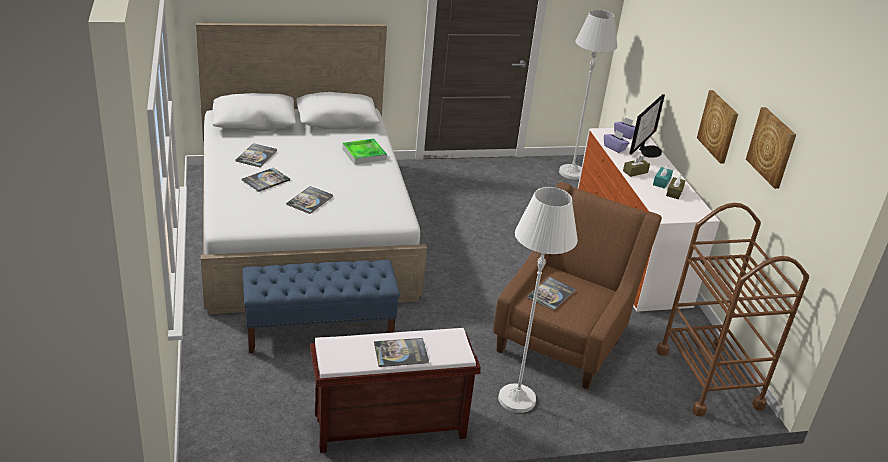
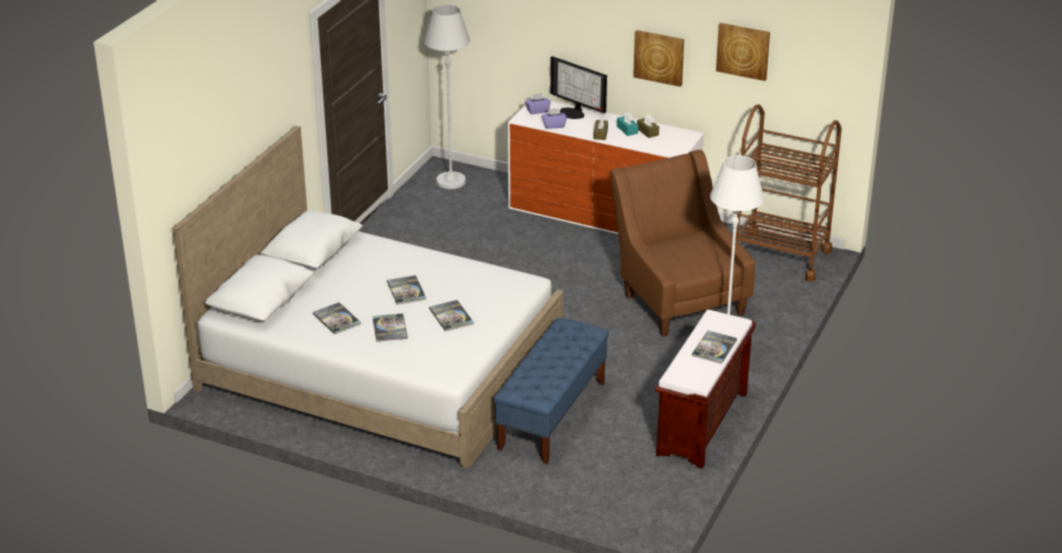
camera: 50 degrees left, 0 degrees up
tray [342,138,387,165] -> none
book [527,277,575,311] -> book moved to [387,275,426,305]
monitor [629,94,665,158] -> monitor turned 150 degrees clockwise [550,56,607,119]

